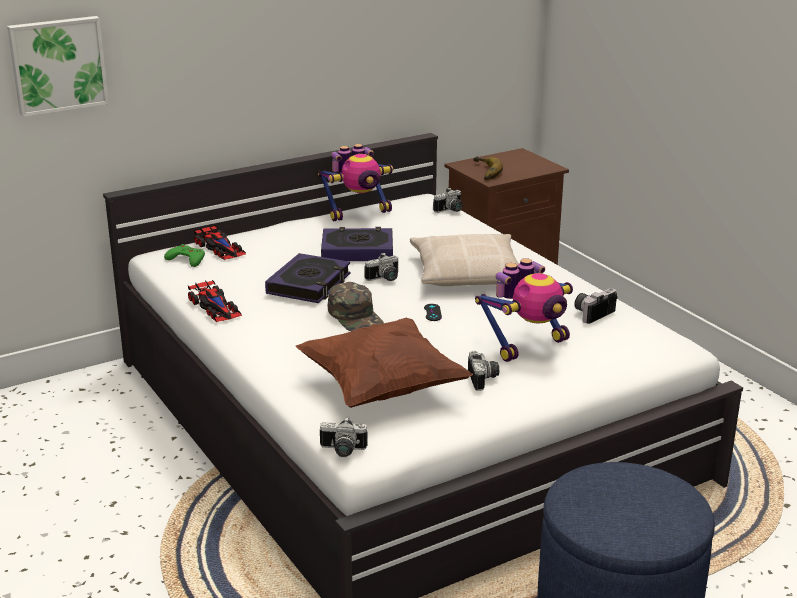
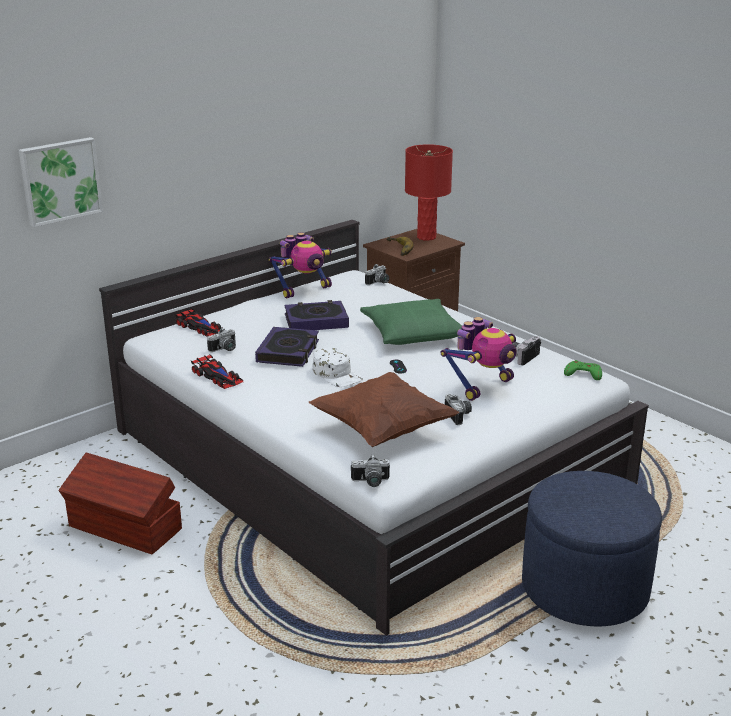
camera: 10 degrees left, 0 degrees up
green game controller [164,244,205,267] -> green game controller moved to [564,360,602,380]
green cap [328,282,384,331] -> white cap [312,347,363,387]
camera [364,253,399,281] -> camera moved to [207,328,236,352]
beige pillow [410,234,519,286] -> green pillow [360,299,462,345]
none -> brown storage box [58,453,182,554]
none -> red table lamp [405,144,453,241]

